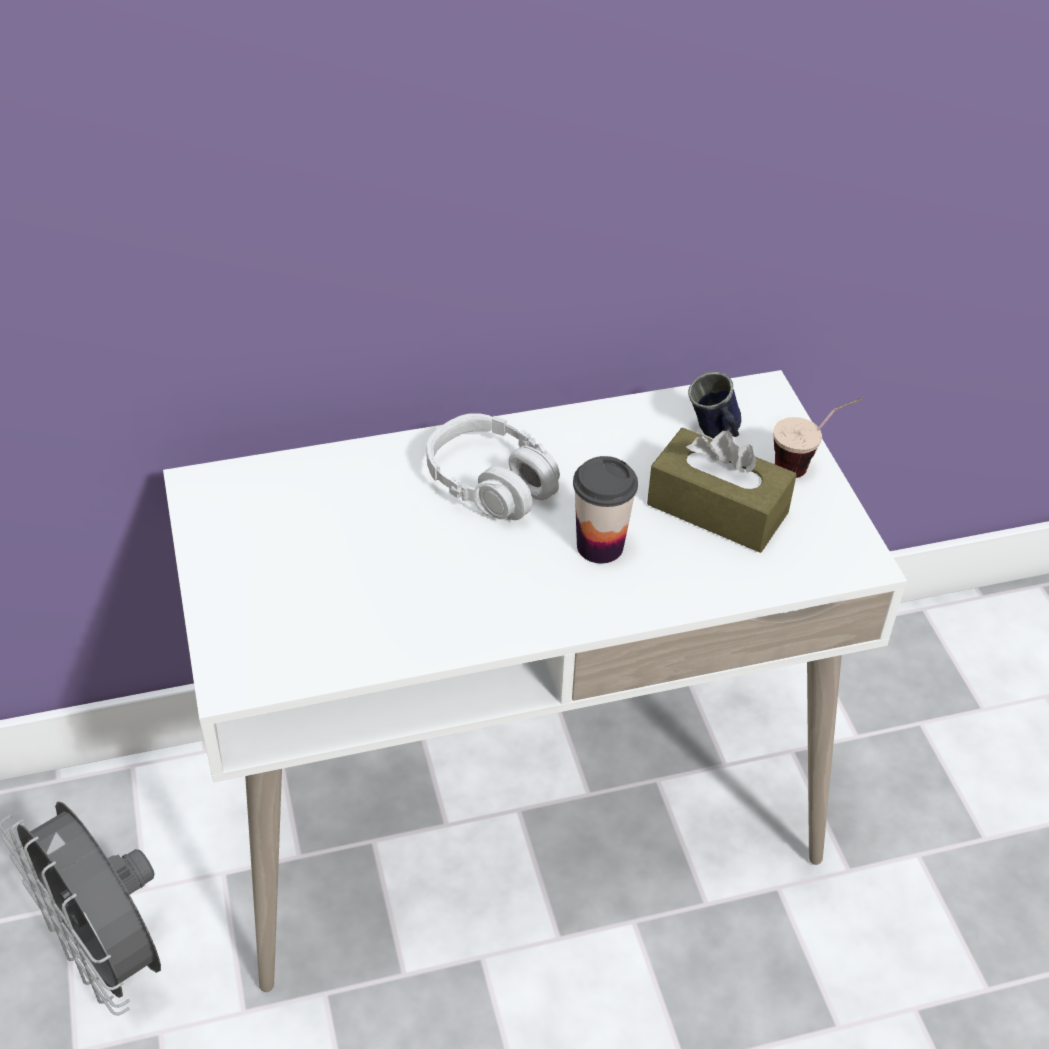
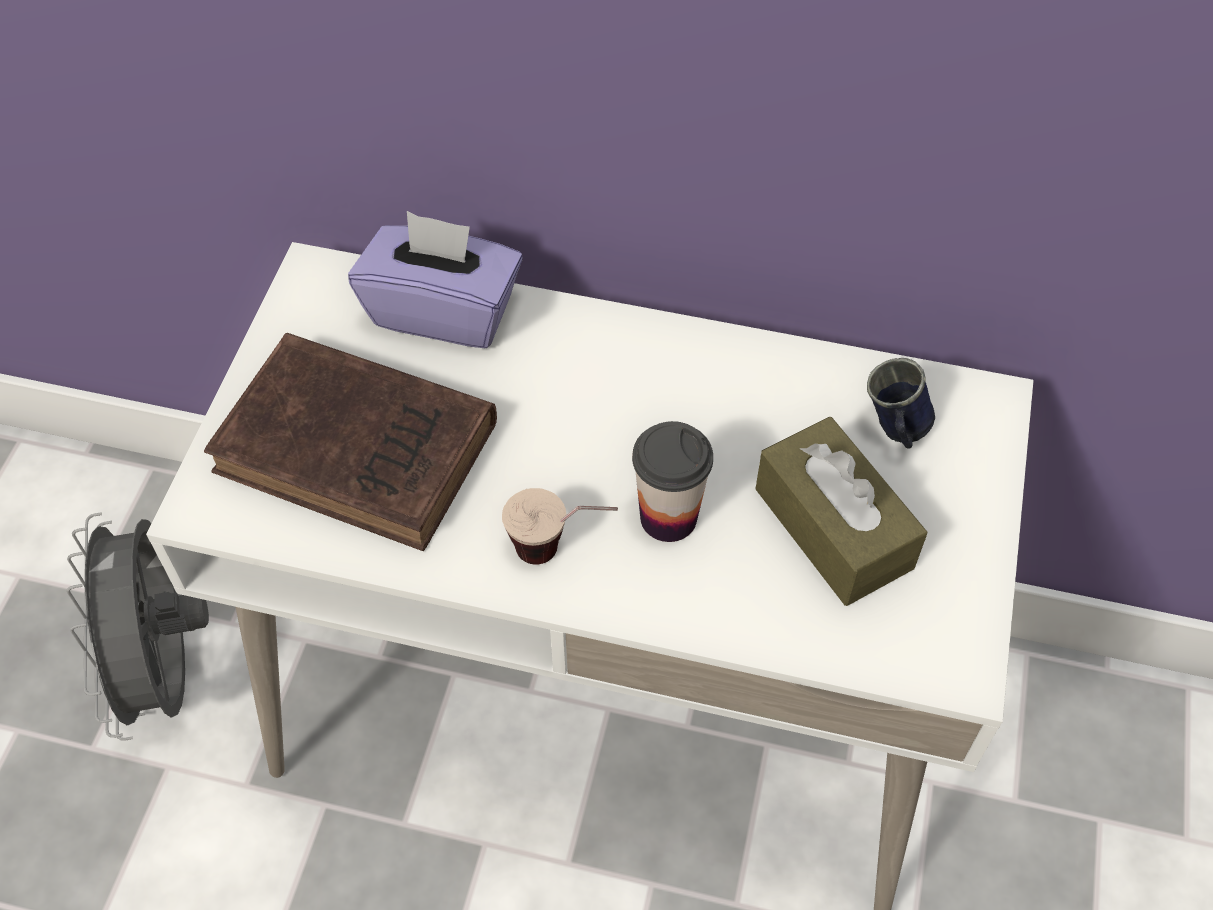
camera: 30 degrees right, 10 degrees up
grey headphones [426,413,560,520] -> none
cup [773,397,864,478] -> cup moved to [502,488,618,565]
none -> brown book [204,333,497,551]
none -> purple tissue box [348,211,523,349]

